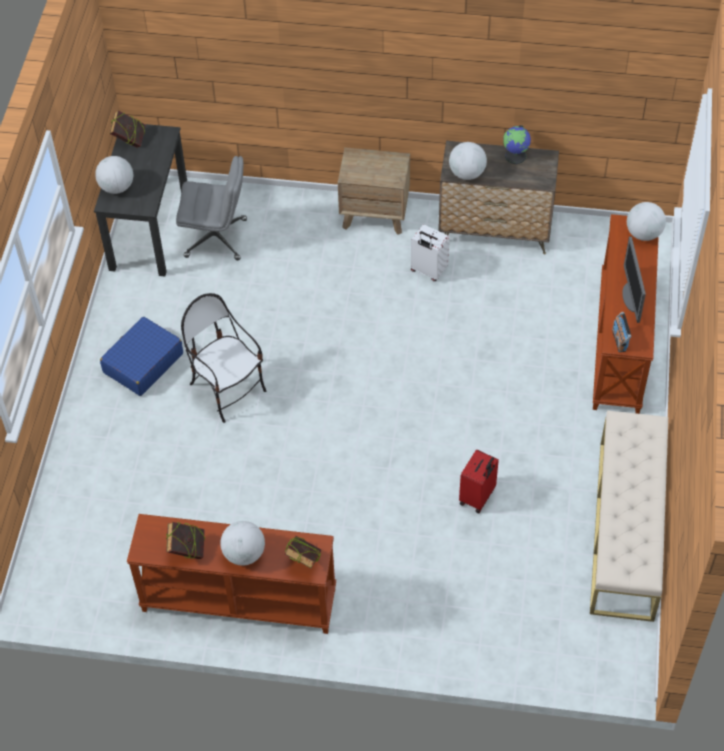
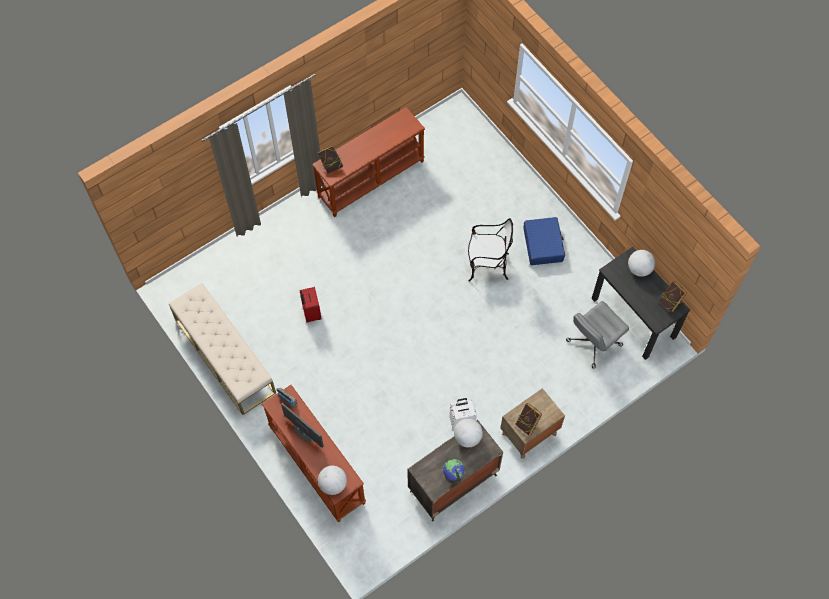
camera: 135 degrees right, 10 degrees up
book [166,522,205,559] -> book moved to [515,403,542,435]
globe [220,521,265,566] -> none

